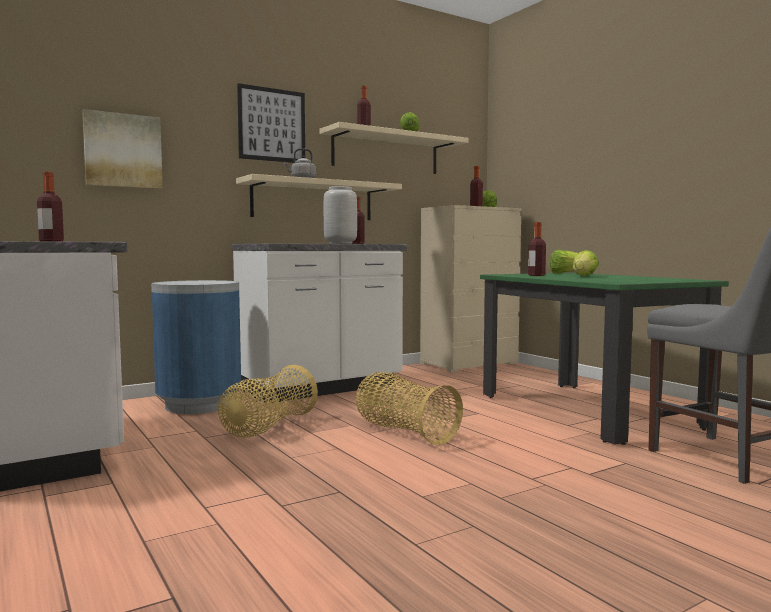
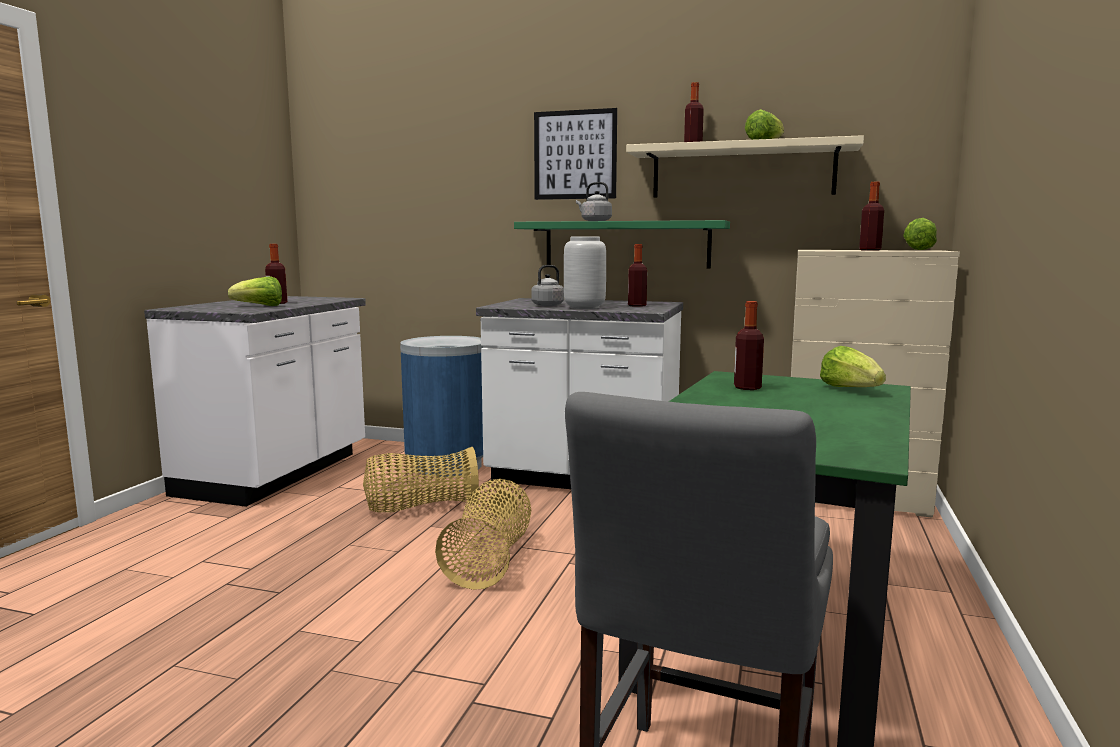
camera: 50 degrees right, 5 degrees up
picture [82,109,163,189] -> none
beige shelf [236,174,402,220] -> green shelf [514,220,730,269]
lettuce [573,250,599,276] -> lettuce moved to [228,276,282,306]
none -> grey kettle [531,265,564,306]

